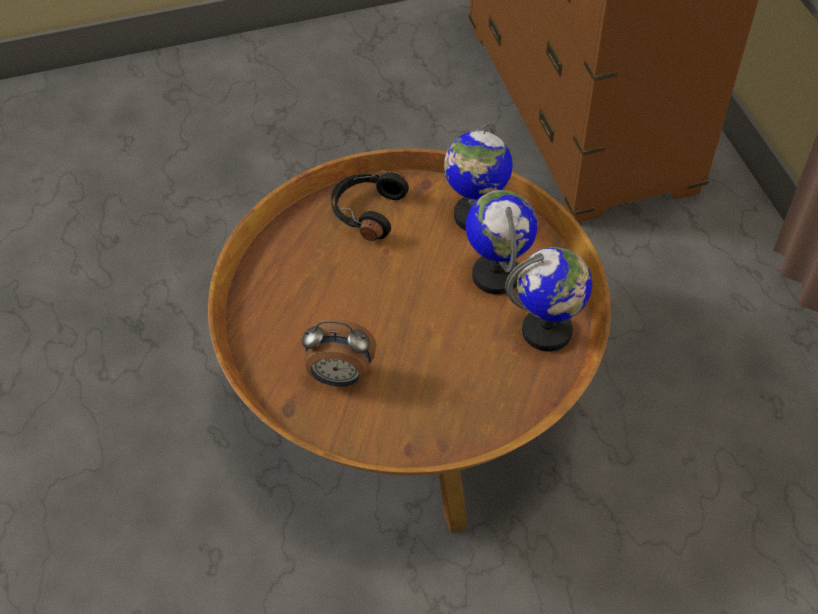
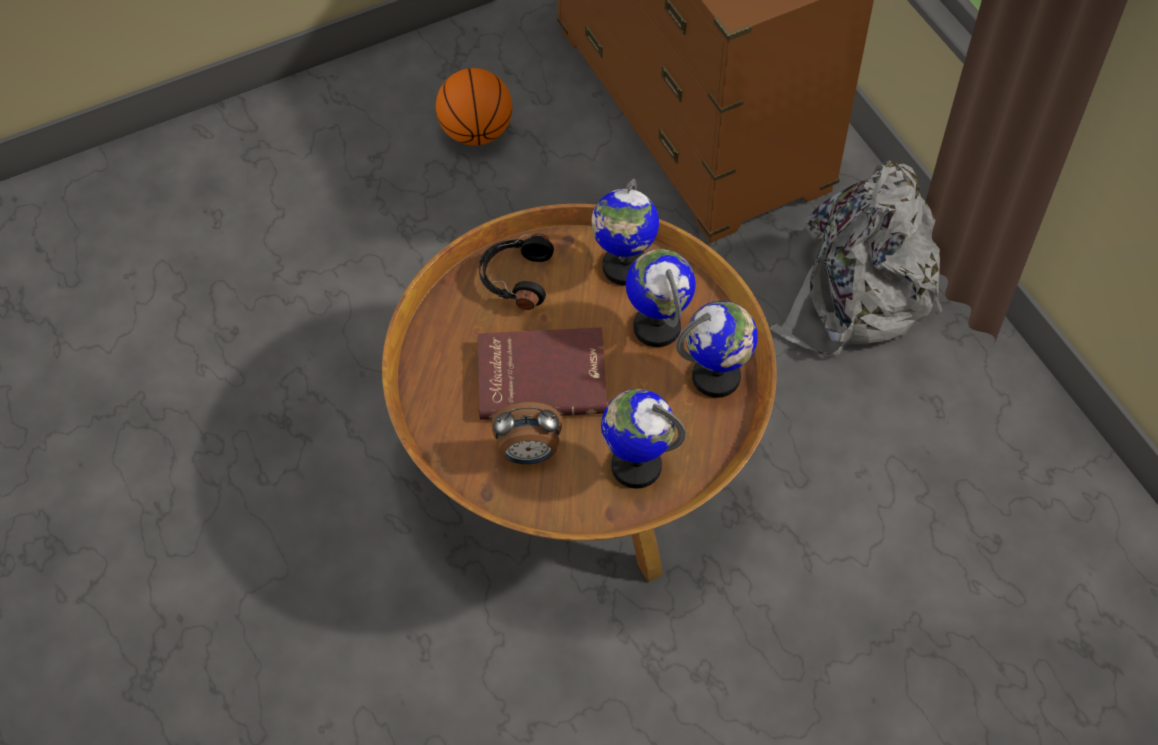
camera: 10 degrees left, 5 degrees up
none -> basketball [436,68,512,146]
none -> red book [478,327,607,420]
none -> globe [601,389,686,489]
none -> grey backpack [770,160,942,358]

